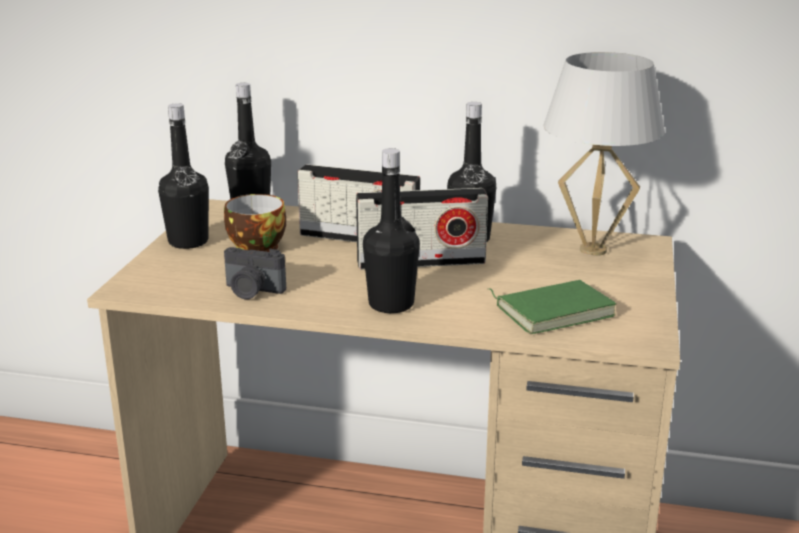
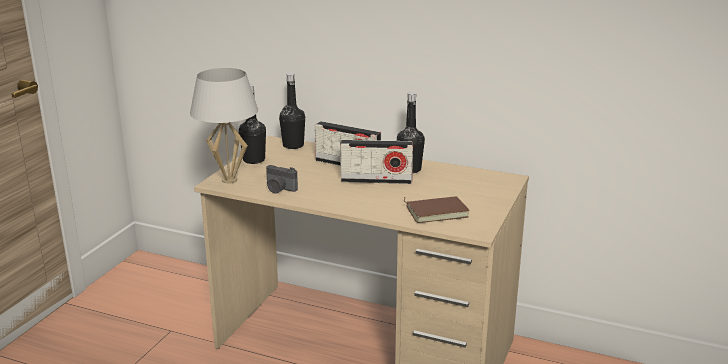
camera: 10 degrees right, 0 degrees up
cup [224,194,286,252] -> none
black bottle [363,148,420,313] -> none
green book [490,280,617,334] -> brown book [403,196,470,223]
white table lamp [544,52,665,256] -> white table lamp moved to [190,68,258,184]

